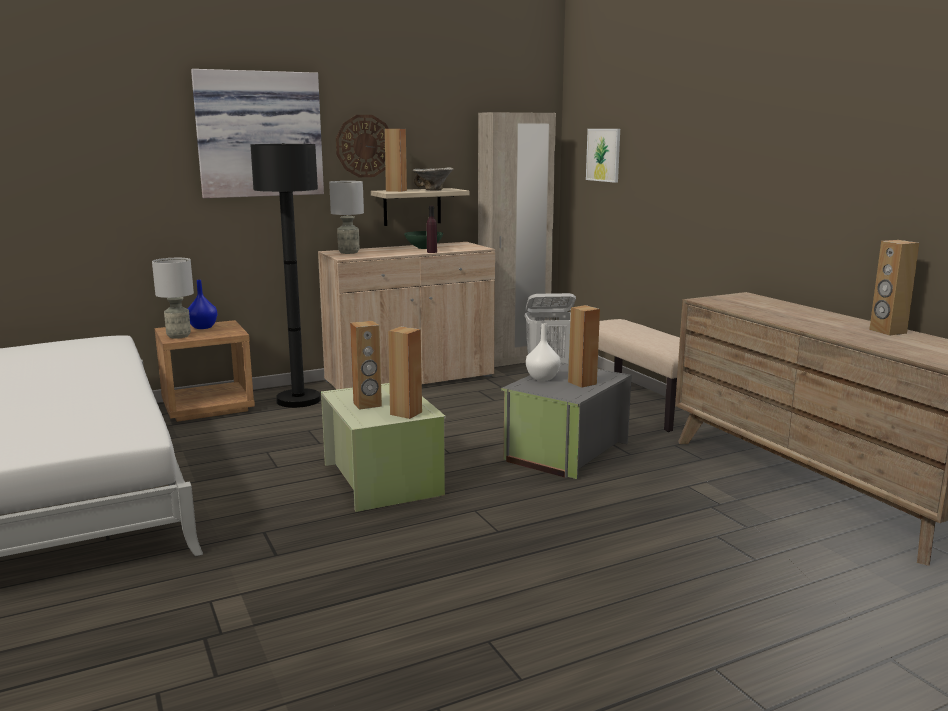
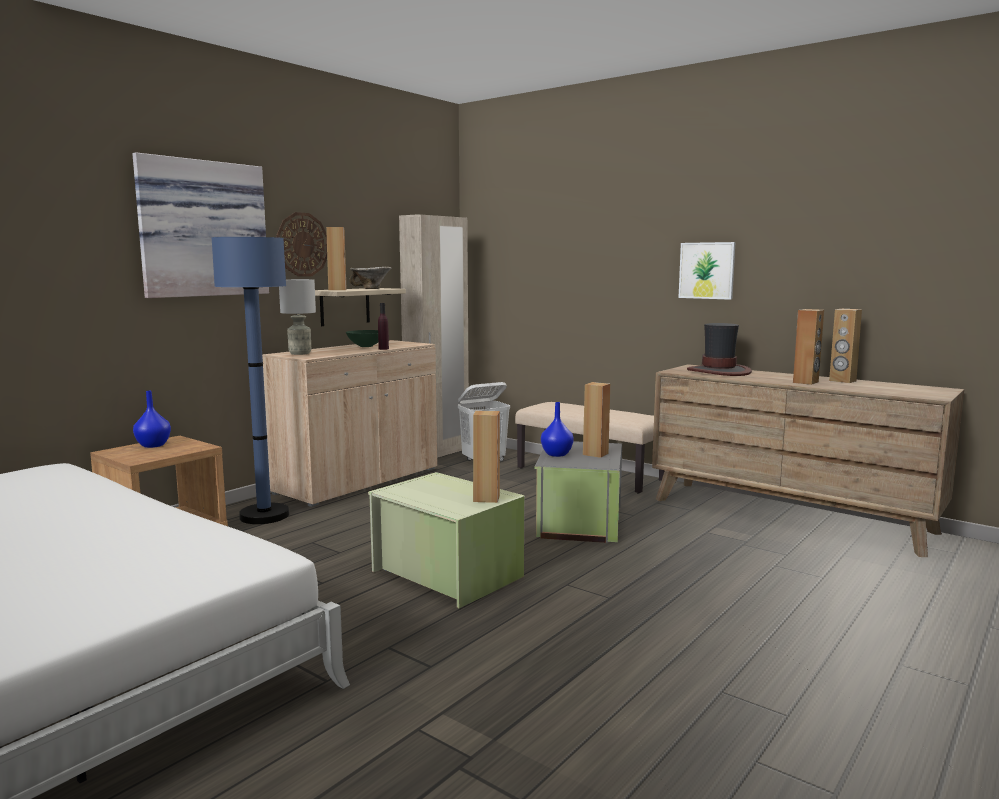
camera: 25 degrees left, 5 degrees down
grey table lamp [152,258,194,339] -> none
black floor lamp [250,143,321,408] -> blue floor lamp [211,237,289,524]
brown speaker [350,321,382,410] -> brown speaker moved to [793,309,824,385]
white vase [526,323,560,381] -> blue vase [541,402,574,457]
picture [586,129,620,183] -> picture moved to [678,242,735,300]
none -> hat [687,323,752,376]

